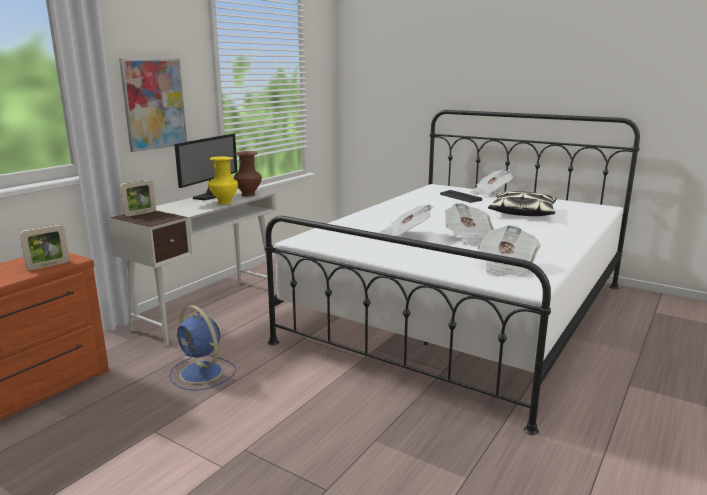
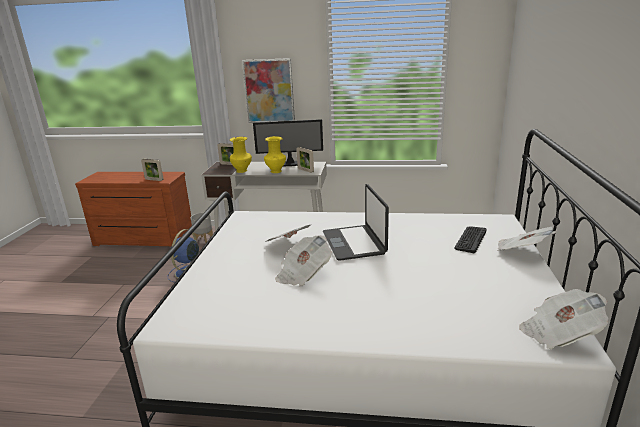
camera: 65 degrees right, 5 degrees up
brown vase [234,151,262,196] -> picture frame [297,147,314,173]
newspaper [478,225,541,277] -> newspaper moved to [519,289,609,349]
pillow [488,191,557,216] -> none
none -> grey planter [191,213,213,244]
none -> yellow vase [230,136,252,173]
none -> laptop [323,184,389,261]

